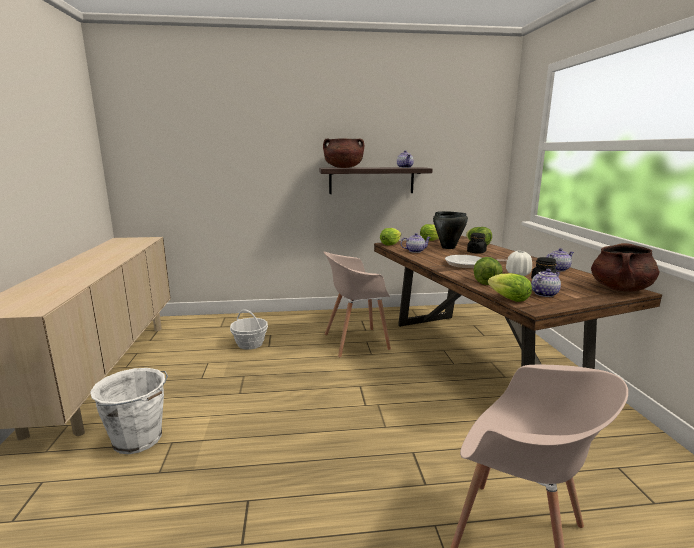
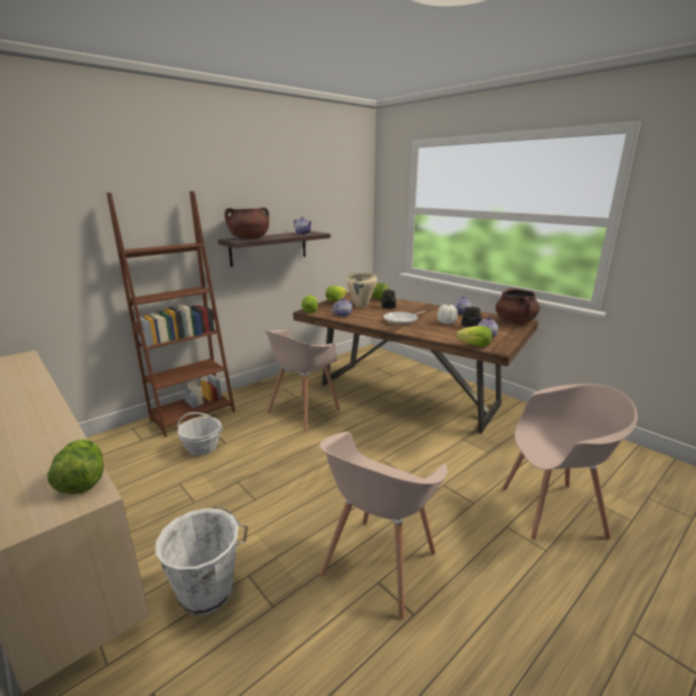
camera: 35 degrees left, 5 degrees up
black cooking pot [433,211,468,249] -> beige cooking pot [346,273,377,308]
lettuce [474,257,503,285] -> lettuce moved to [47,439,104,494]
none -> brown bookcase [107,191,235,437]
none -> beige chair [320,432,447,619]

